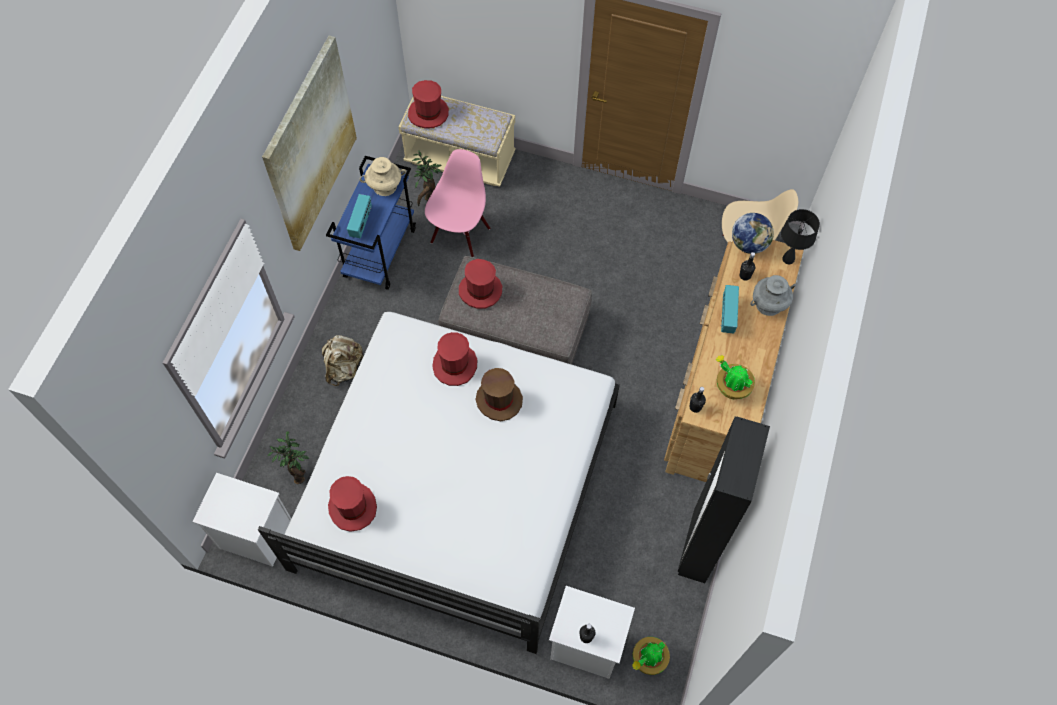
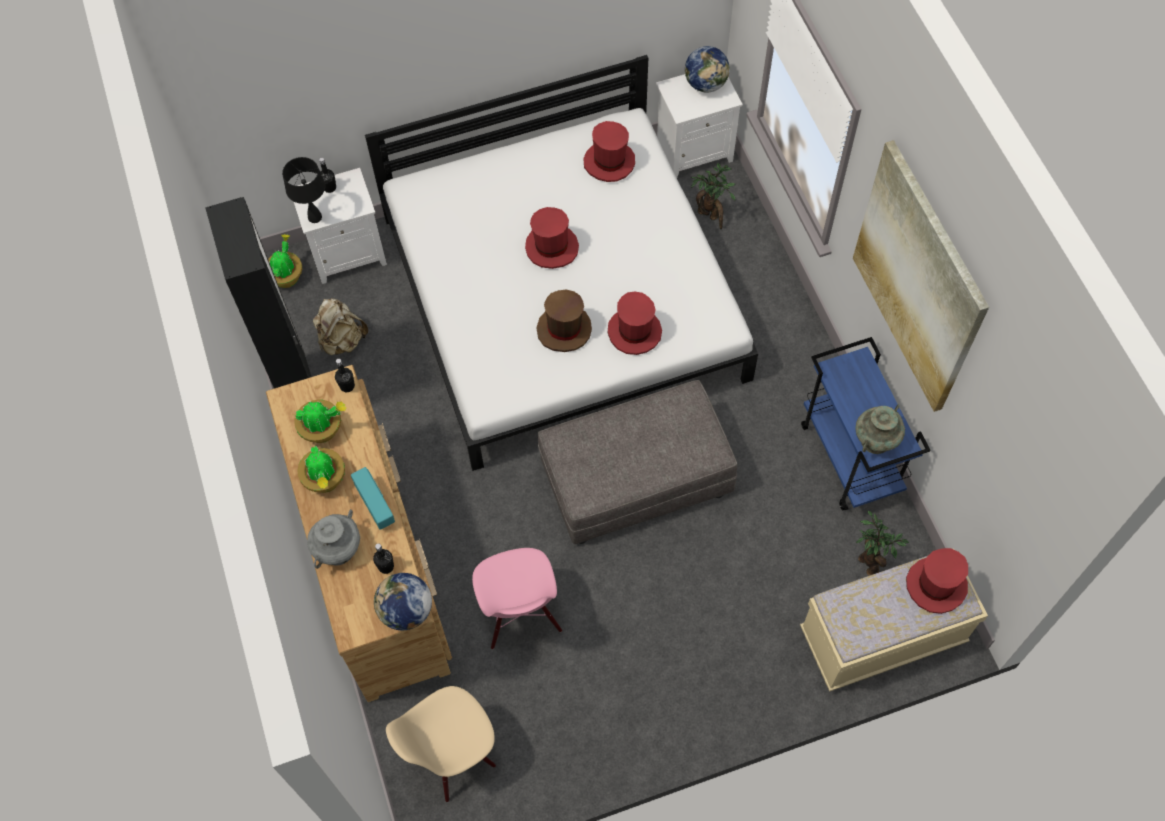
camera: 145 degrees right, 0 degrees up
beige backpack [322,335,363,386] -> beige backpack moved to [313,298,368,355]
radio [347,194,372,238] -> none
beige vase [360,157,406,196] -> turquoise vase [855,404,905,454]
pink chair [425,149,490,257] -> pink chair moved to [472,548,562,649]
red hat [459,259,502,309] -> red hat moved to [525,207,579,269]
black table lamp [781,209,820,264] -> black table lamp moved to [282,157,325,223]
none -> potted plant [297,445,345,493]
none -> globe [685,46,730,93]

